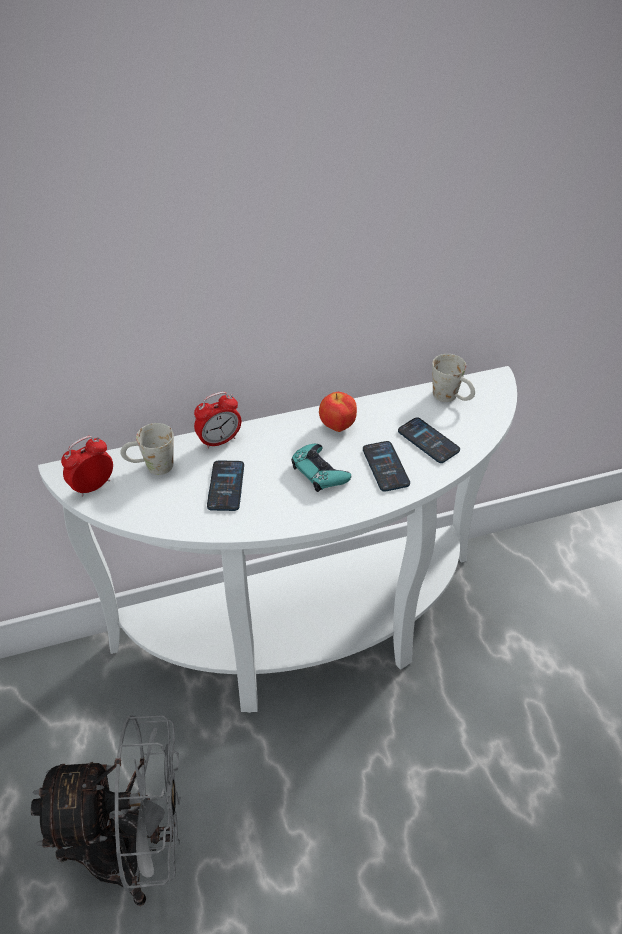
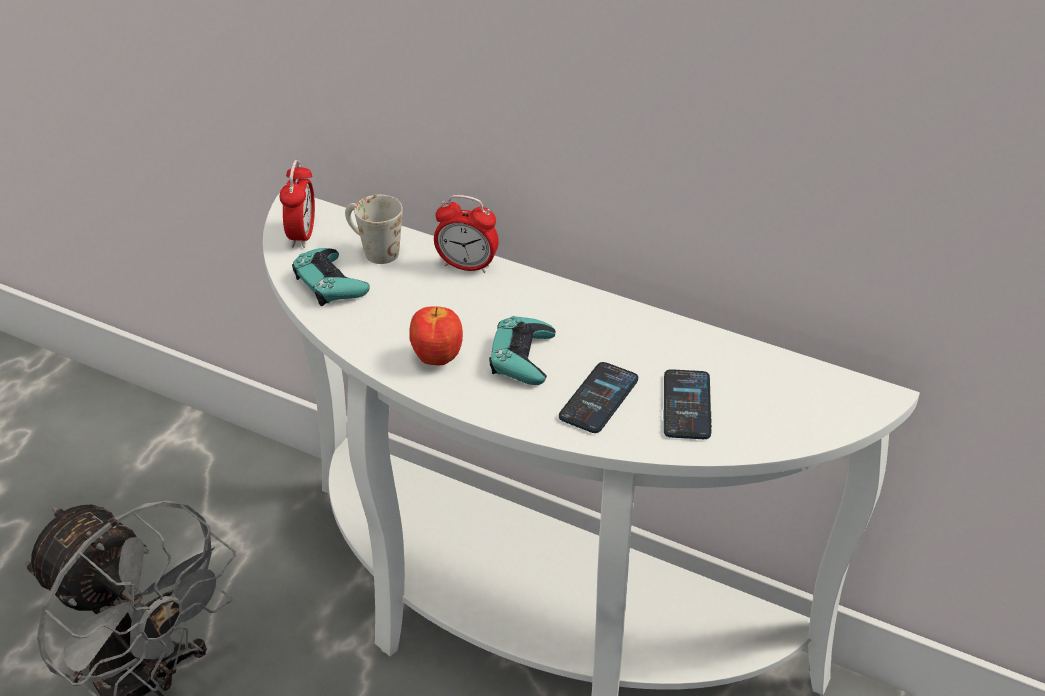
camera: 45 degrees right, 5 degrees down
alarm clock [61,436,113,497] -> alarm clock turned 90 degrees clockwise [279,160,315,248]
phone [207,460,244,511] -> none
apple [319,392,357,432] -> apple moved to [409,306,463,365]
white mug [432,354,475,402] -> none
none -> turquoise game controller [292,248,370,306]

